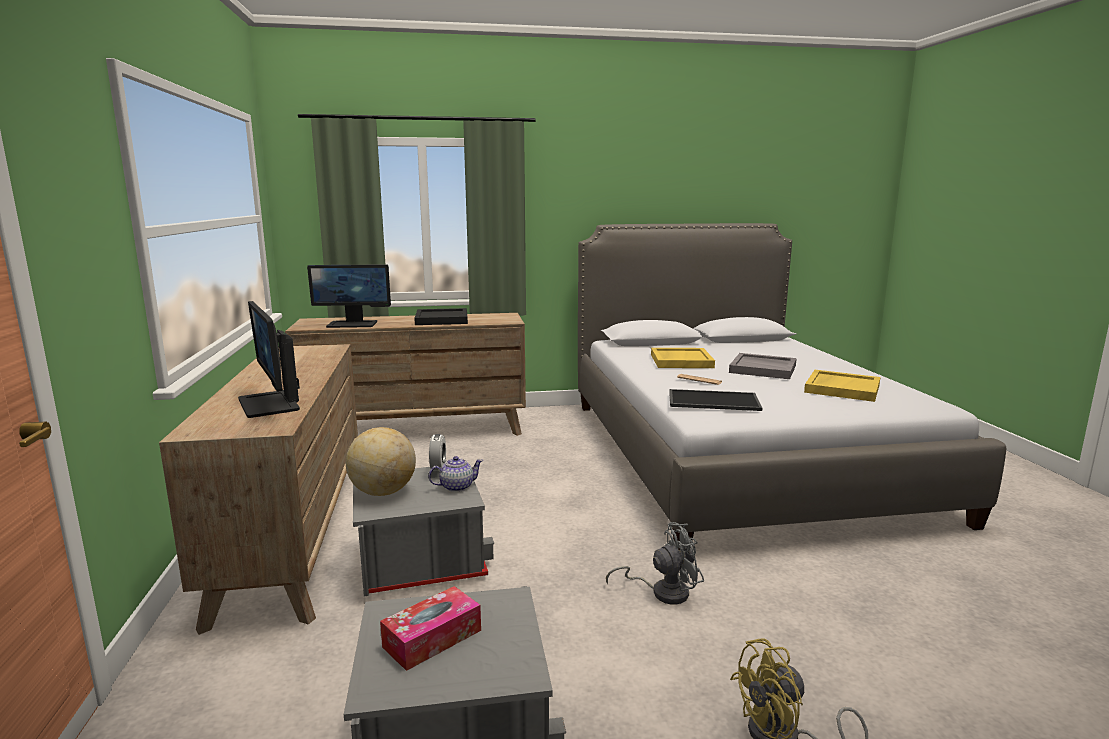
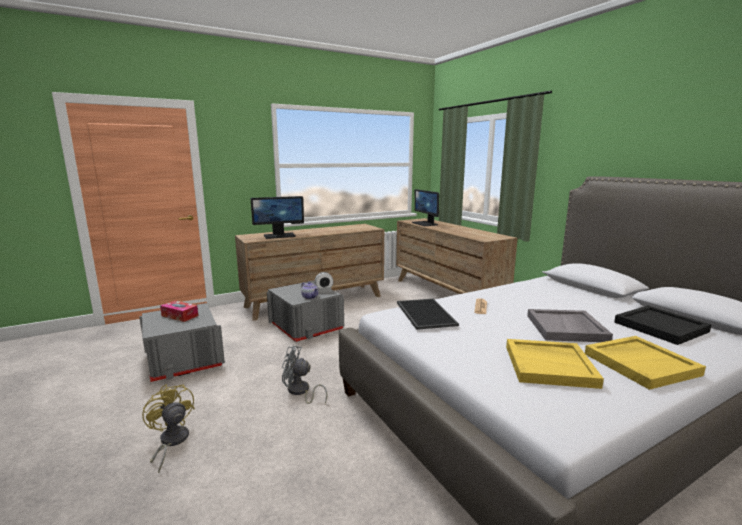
camera: 70 degrees right, 0 degrees up
monitor [238,301,300,418] -> monitor turned 150 degrees counterclockwise [251,196,304,239]
globe [346,427,416,496] -> none
black tray [414,308,468,325] -> black tray moved to [614,306,712,345]
grey fan [606,522,704,604] -> grey fan turned 135 degrees clockwise [282,346,328,404]
yellow tray [651,348,715,368] -> yellow tray moved to [585,336,706,390]

